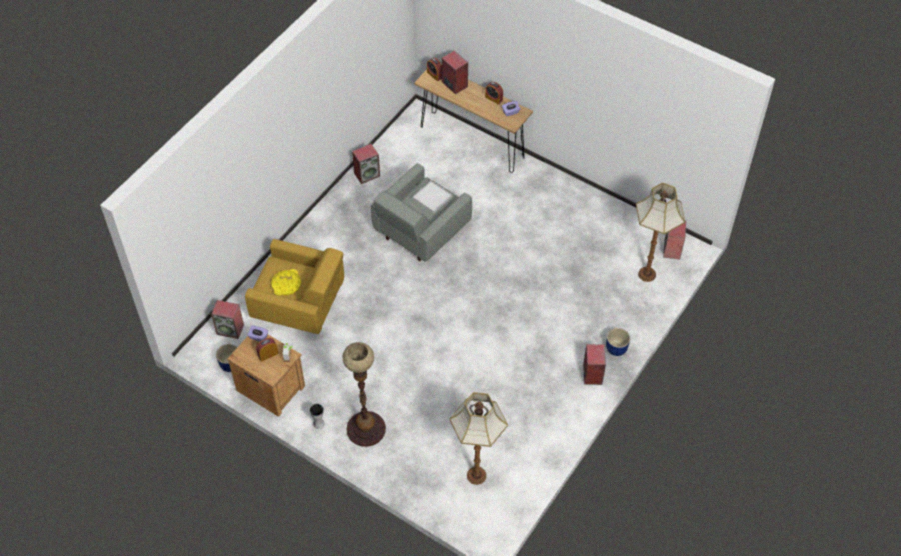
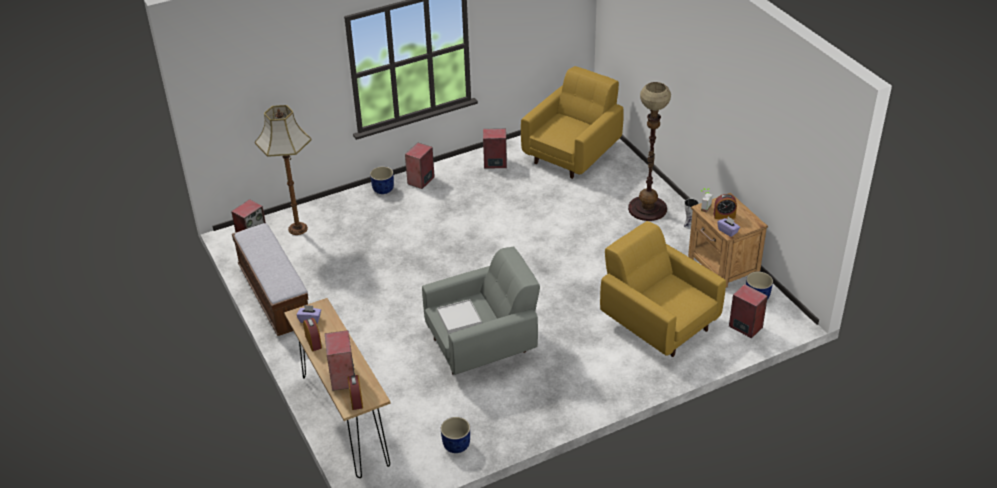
camera: 150 degrees left, 15 degrees down
yellow tray [271,269,301,296] -> none
speaker [352,144,380,184] -> speaker moved to [483,128,507,169]
floor lamp [450,392,508,485] -> yellow armchair [521,66,624,179]
none -> bench [232,223,309,336]
none -> blue planter [441,417,470,453]

